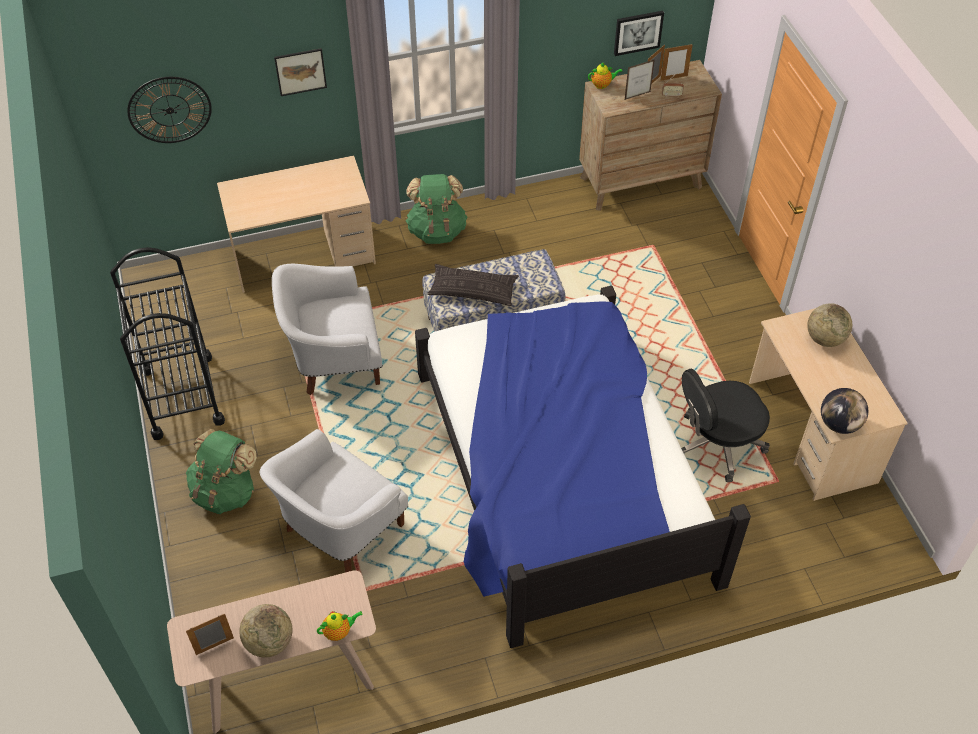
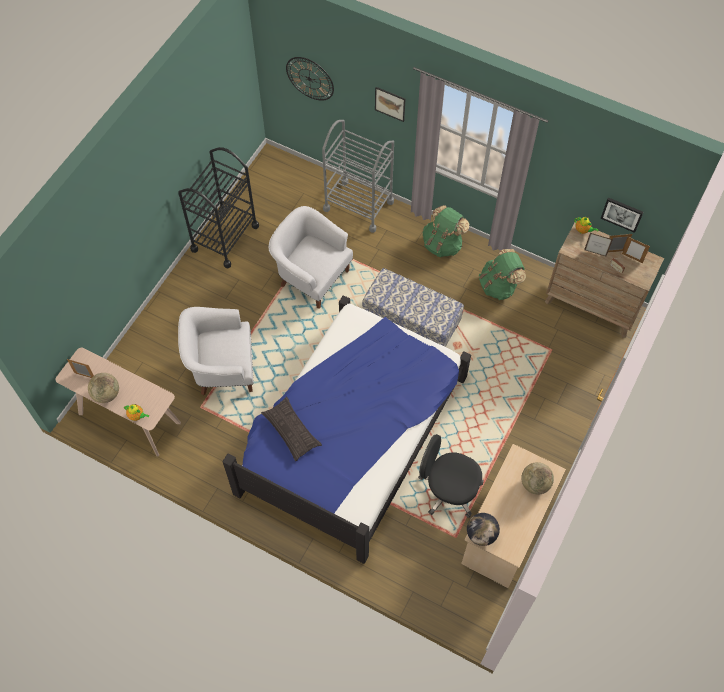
camera: 45 degrees right, 10 degrees up
green backpack [186,429,257,514] -> green backpack moved to [479,249,526,300]
beige desk [217,155,376,293] -> grey cart [322,120,394,233]
pillow [427,264,519,306] -> pillow moved to [261,396,322,461]

